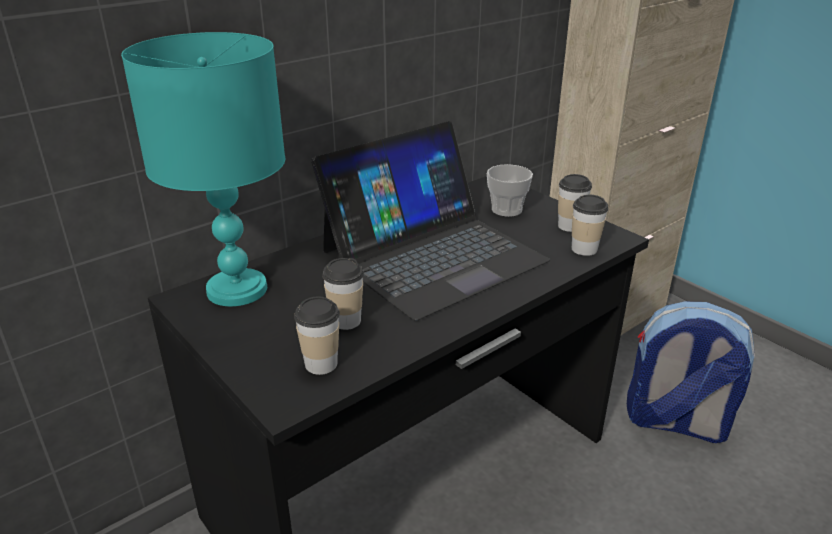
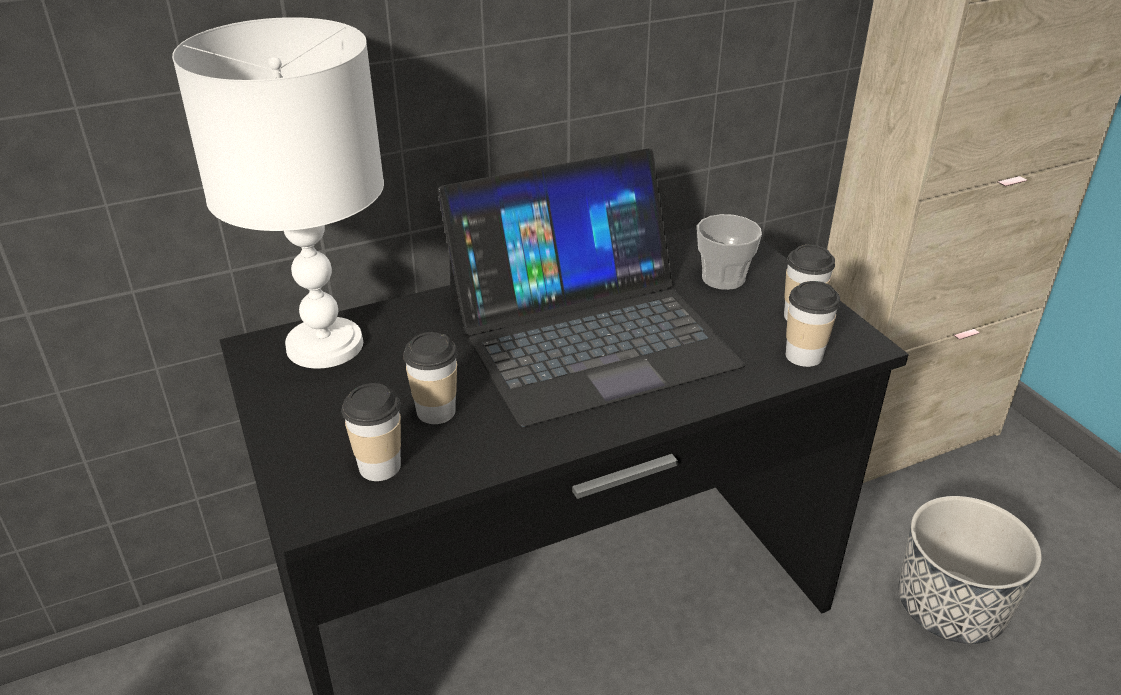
camera: 15 degrees right, 5 degrees up
turquoise table lamp [121,32,285,306] -> white table lamp [172,17,384,369]
backpack [627,302,755,443] -> planter [898,496,1042,644]

